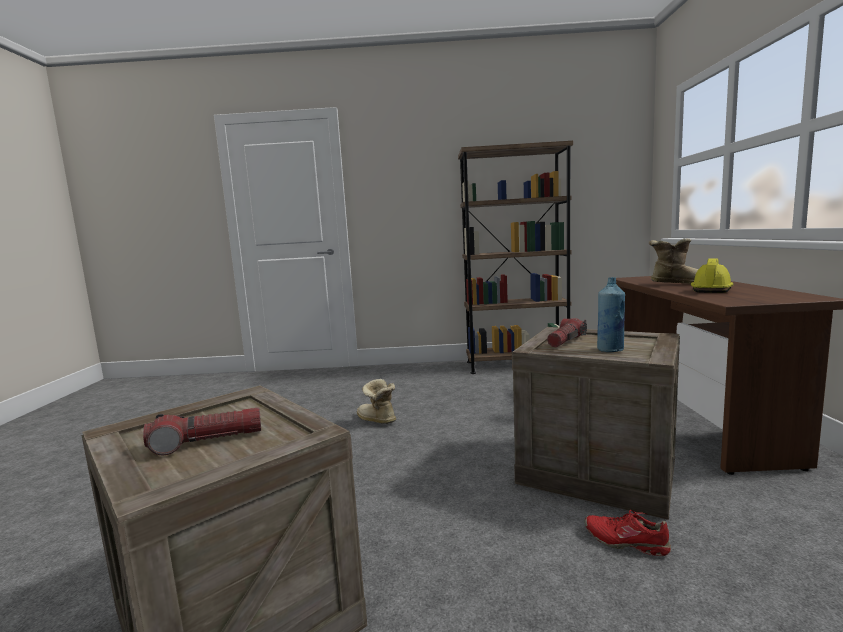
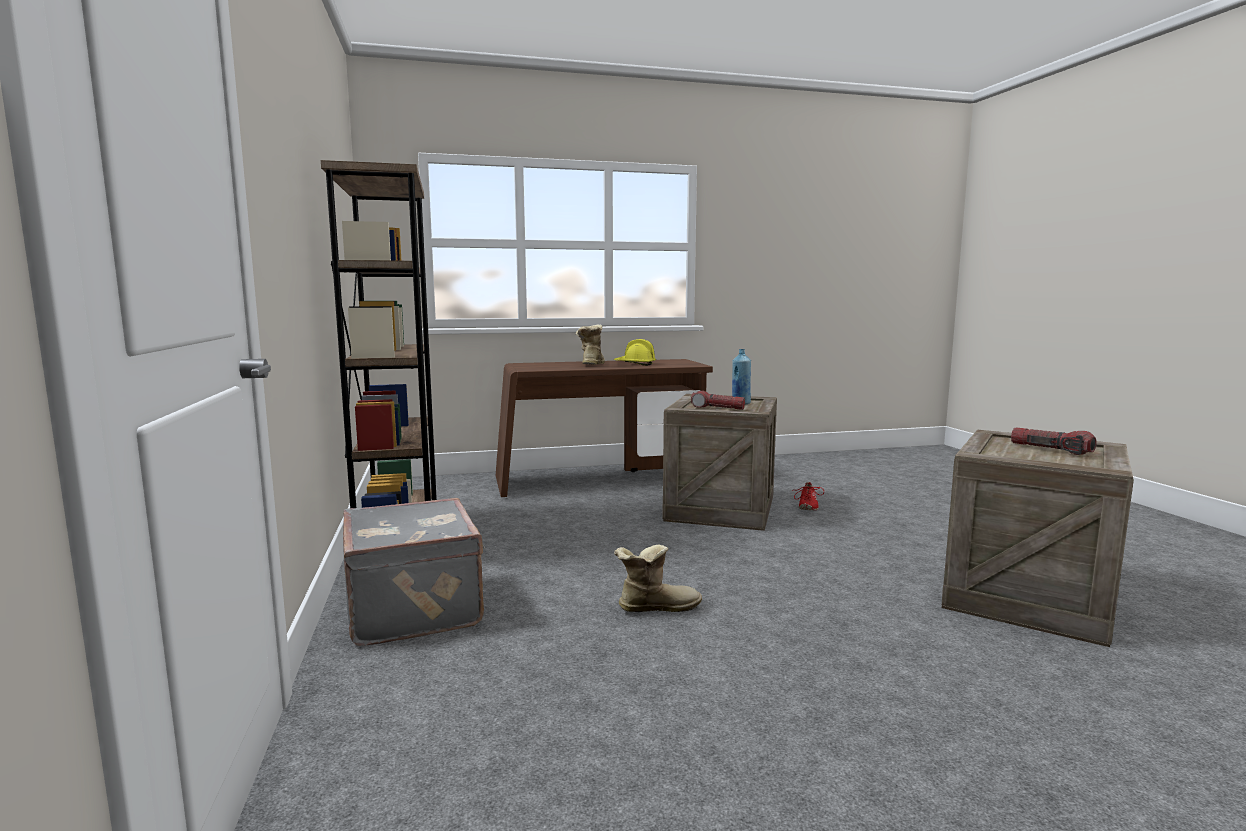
camera: 105 degrees left, 0 degrees up
boot [357,379,396,424] -> boot turned 135 degrees counterclockwise [614,545,702,612]
none -> grey suitcase [343,498,485,646]

